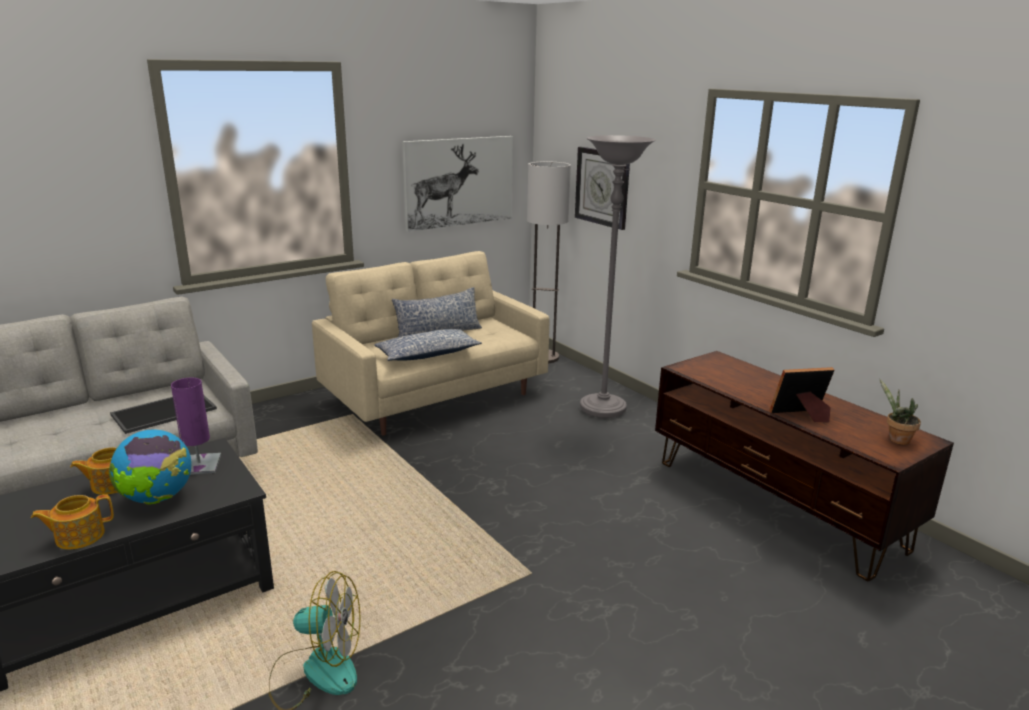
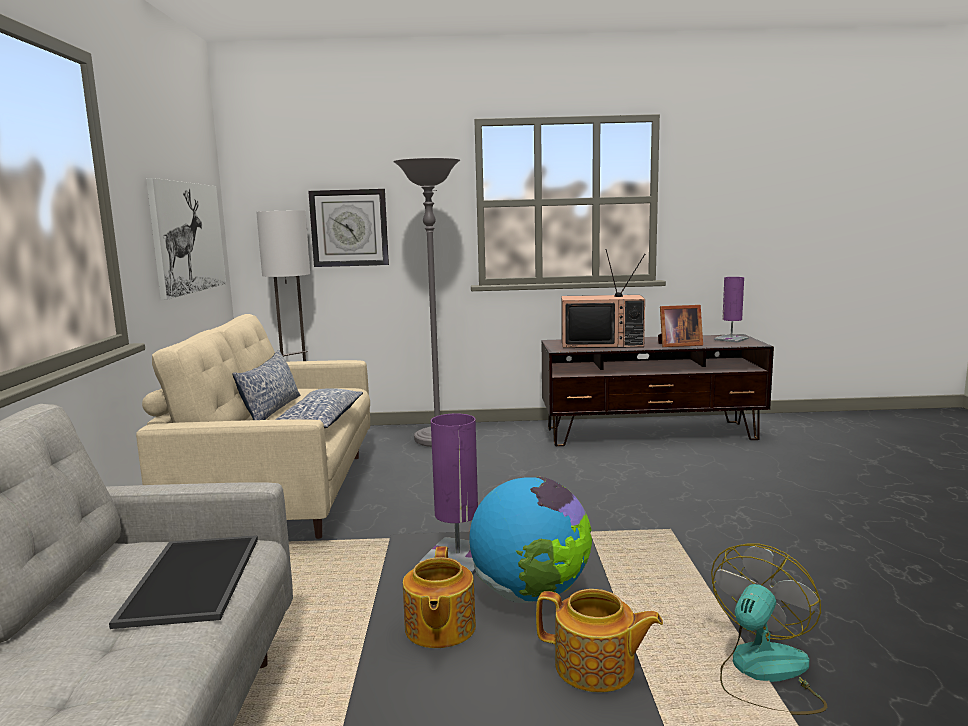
camera: 55 degrees left, 10 degrees down
teapot [31,494,114,550] -> teapot turned 75 degrees counterclockwise [536,589,663,693]
picture frame [769,367,834,422] -> picture frame turned 120 degrees counterclockwise [658,305,703,347]
potted plant [880,379,921,445] -> purple table lamp [714,277,749,343]
none -> television [561,249,645,348]

